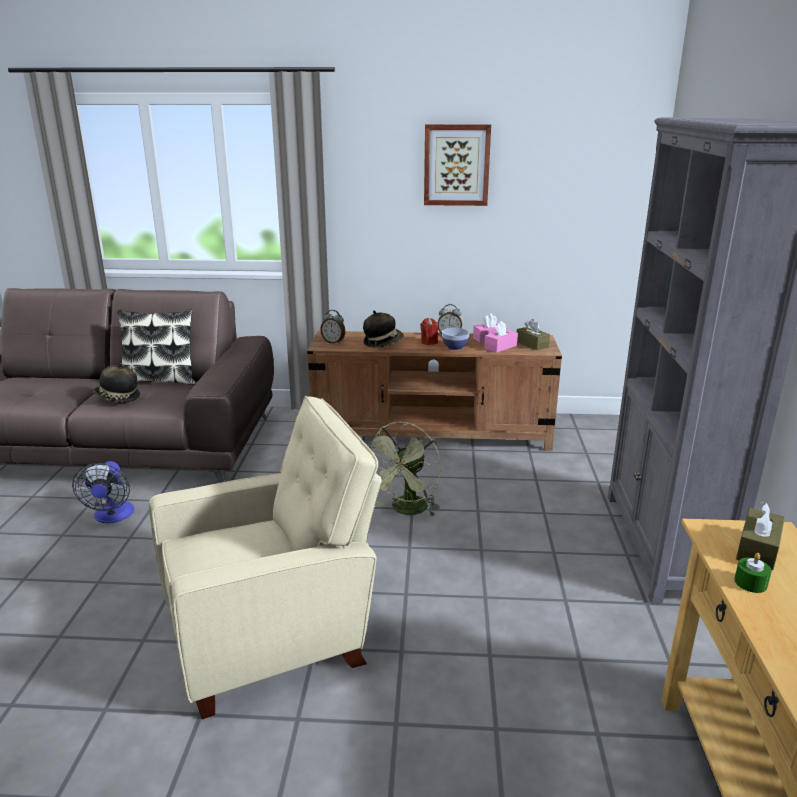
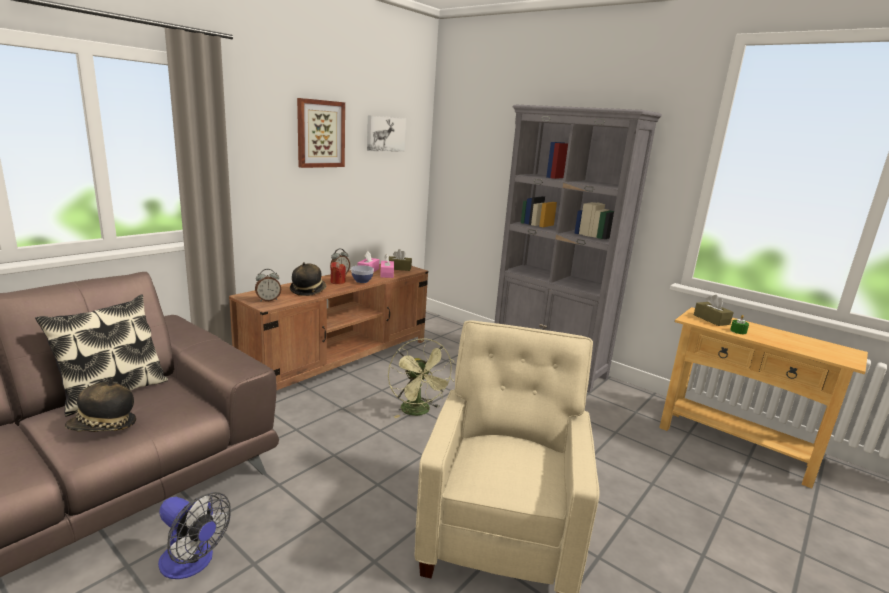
camera: 55 degrees left, 5 degrees down
none -> picture [367,115,406,151]

